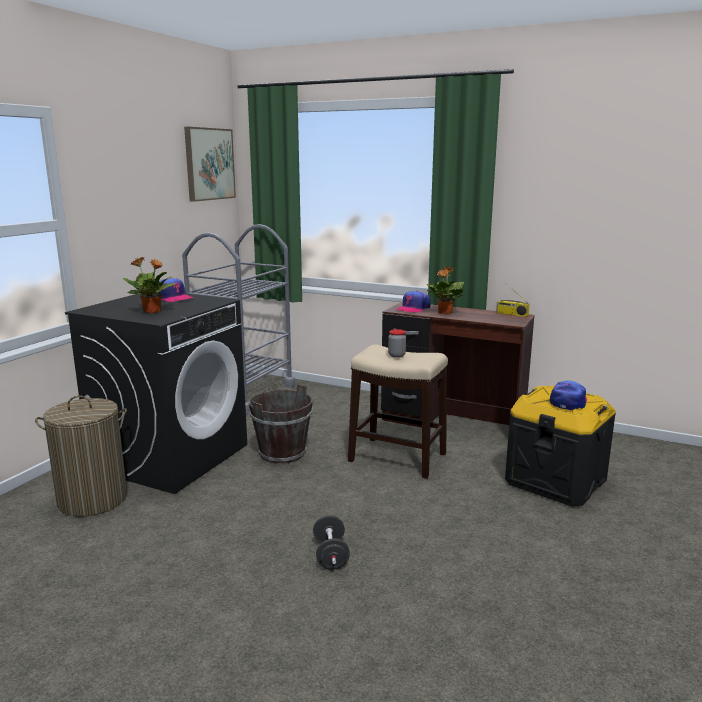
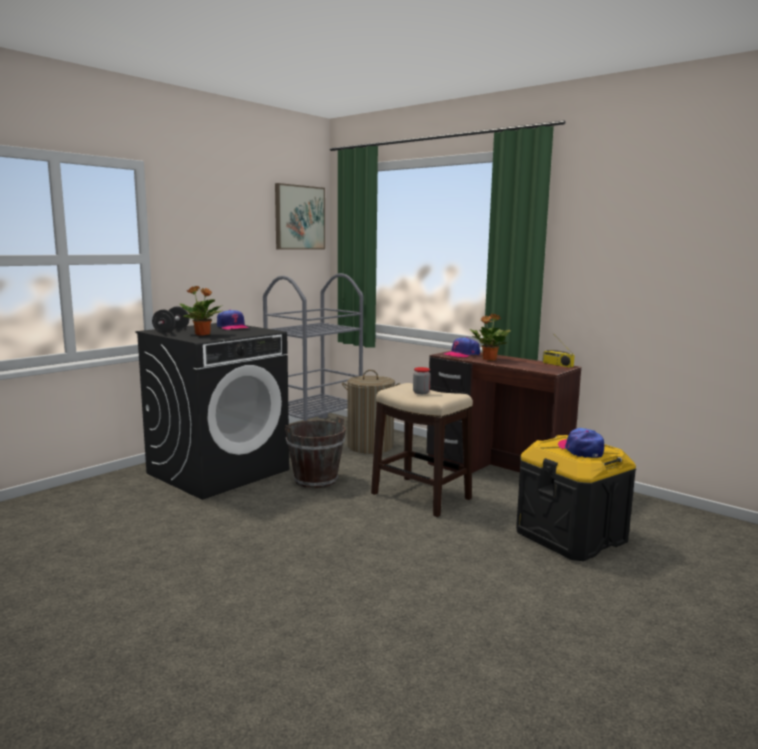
camera: 15 degrees right, 5 degrees down
laundry basket [35,396,127,517] -> laundry basket moved to [342,370,401,454]
black dumbbell [313,515,350,570] -> black dumbbell moved to [152,306,189,334]
cap [550,381,587,410] -> cap turned 60 degrees counterclockwise [558,428,604,458]

